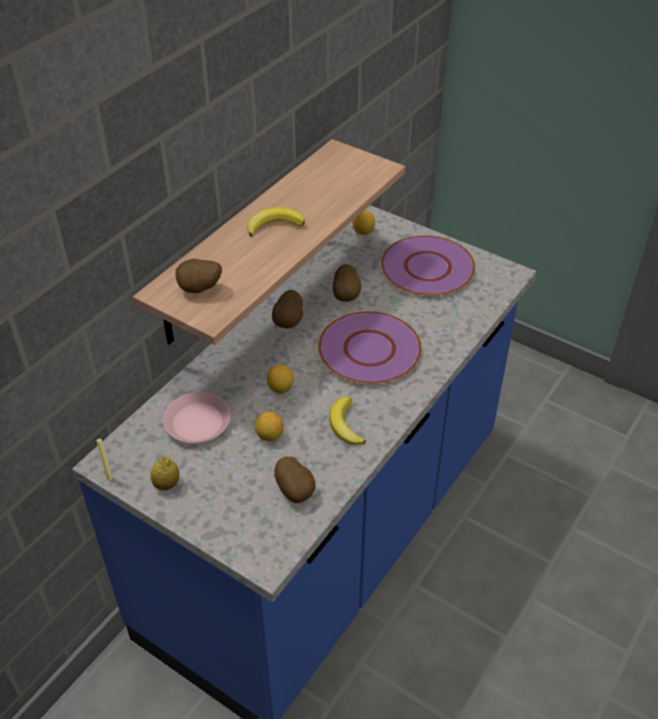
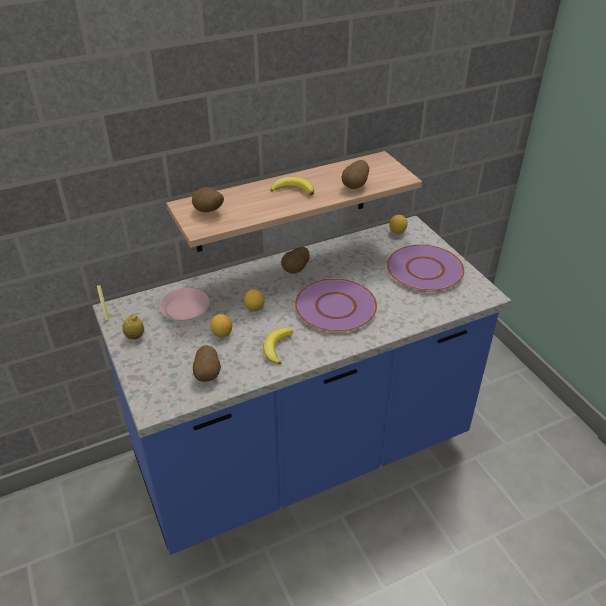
camera: 30 degrees right, 5 degrees down
potato [333,264,361,302] -> potato moved to [342,160,369,189]

